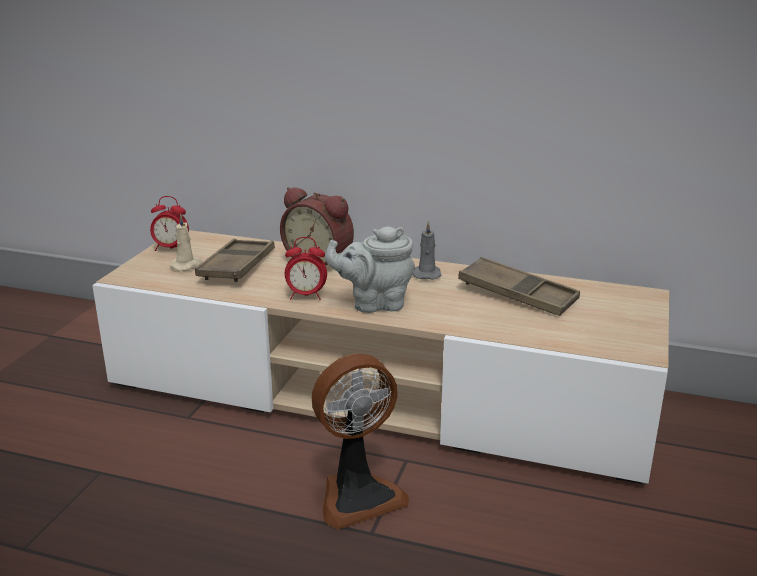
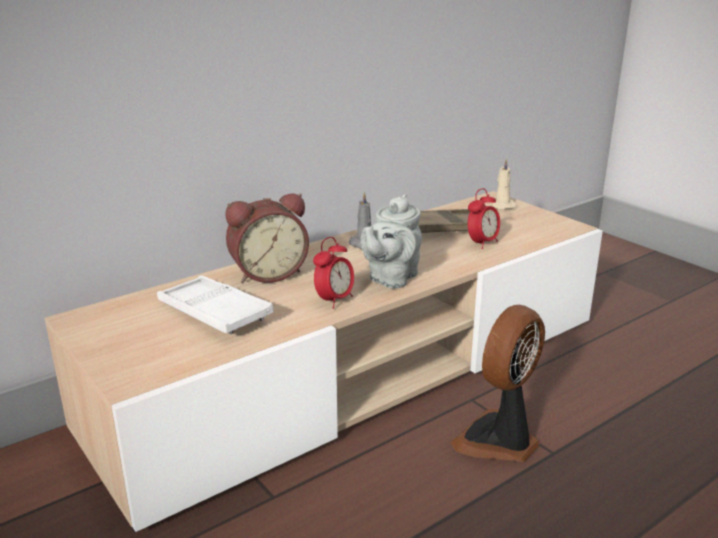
camera: 55 degrees left, 0 degrees up
alarm clock [150,196,189,251] -> alarm clock moved to [468,188,500,249]
beige candle [170,214,203,271] -> beige candle moved to [490,158,516,210]
brown tray [195,239,275,282] -> white tray [157,275,273,334]
fan [312,354,409,529] -> fan turned 150 degrees counterclockwise [451,305,545,462]

